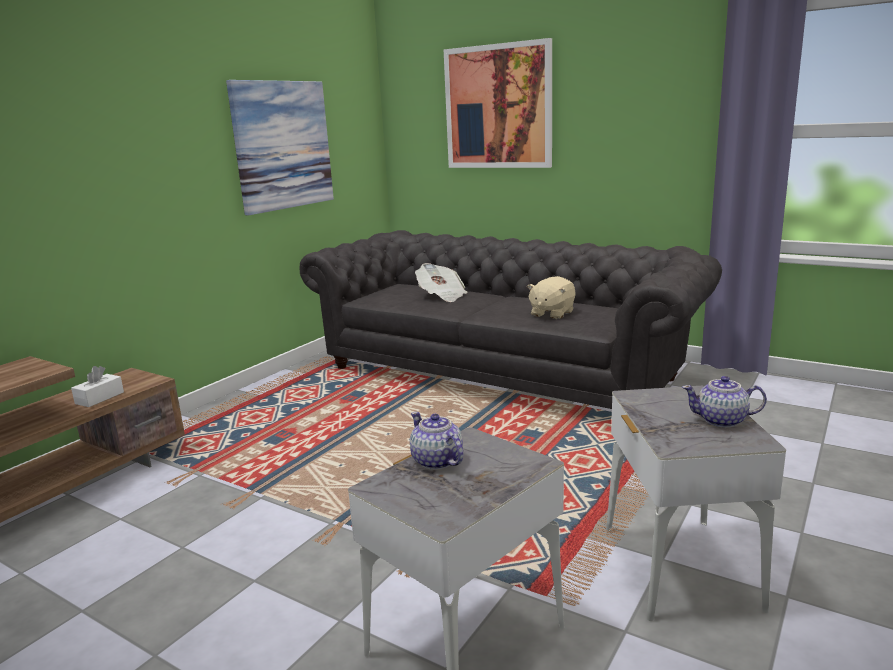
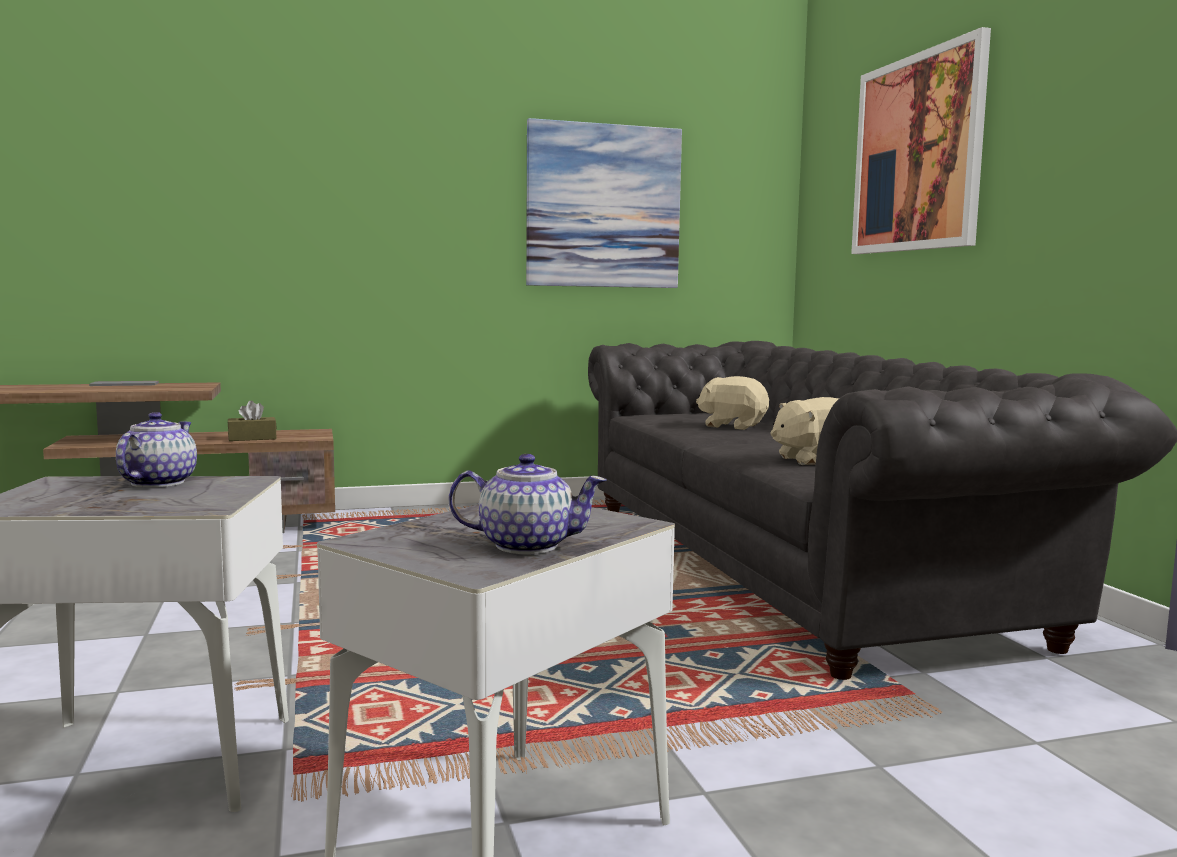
camera: 40 degrees right, 10 degrees down
white tissue box [71,366,124,407] -> brown tissue box [227,401,277,441]
newspaper [415,263,467,302] -> beige plush toy [696,376,769,430]
teapot [682,376,767,428] -> teapot turned 135 degrees clockwise [449,454,607,554]

